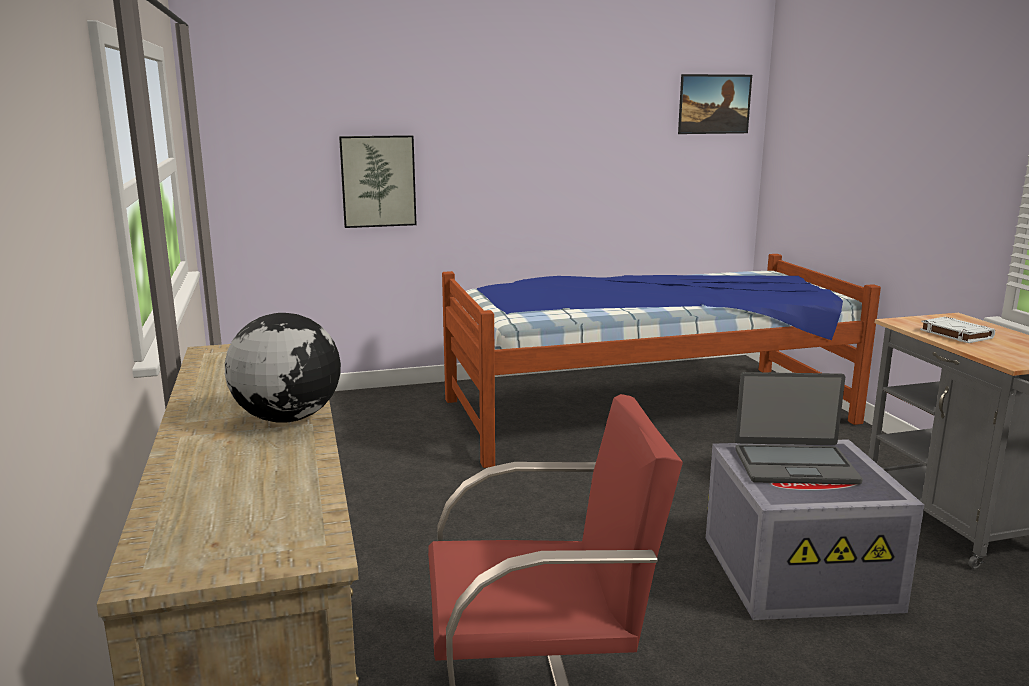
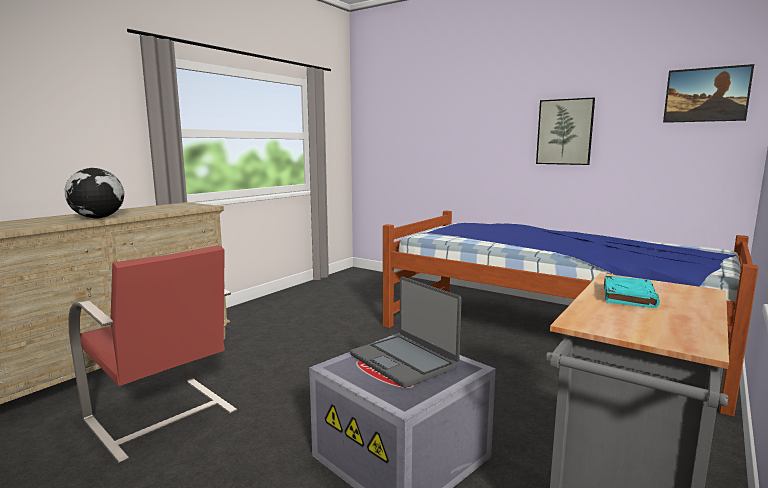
camera: 50 degrees right, 5 degrees down
picture [339,135,416,228] -> picture moved to [536,97,595,165]
white book [920,317,995,343] -> turquoise book [604,276,660,308]

